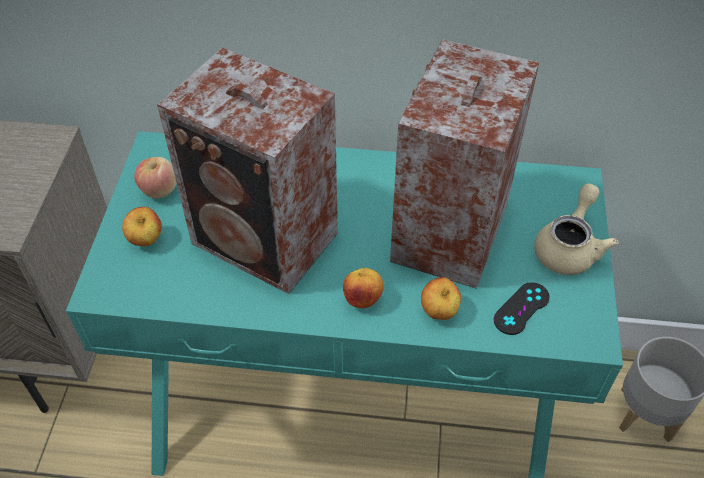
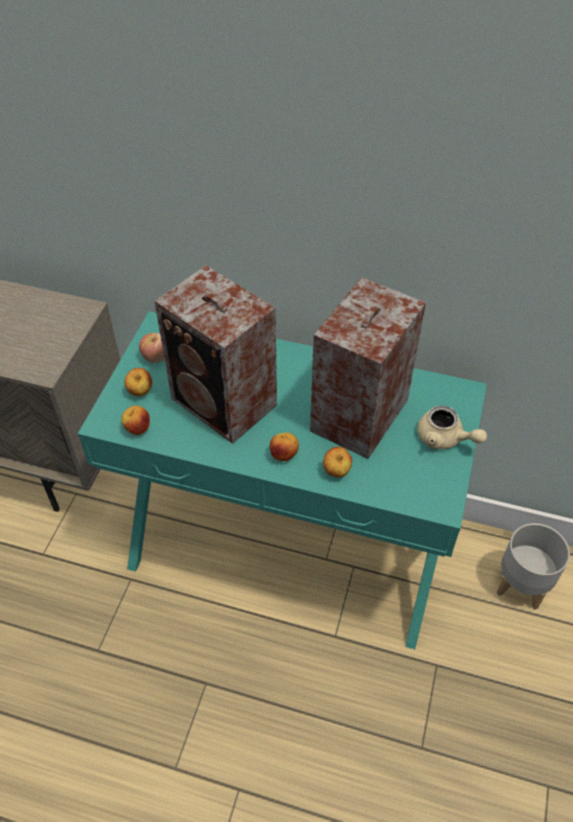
camera: 10 degrees right, 0 degrees up
black game controller [494,282,550,335] -> none
beige teapot [534,183,618,275] -> beige teapot turned 90 degrees clockwise [417,405,487,449]
none -> apple [121,405,150,435]

